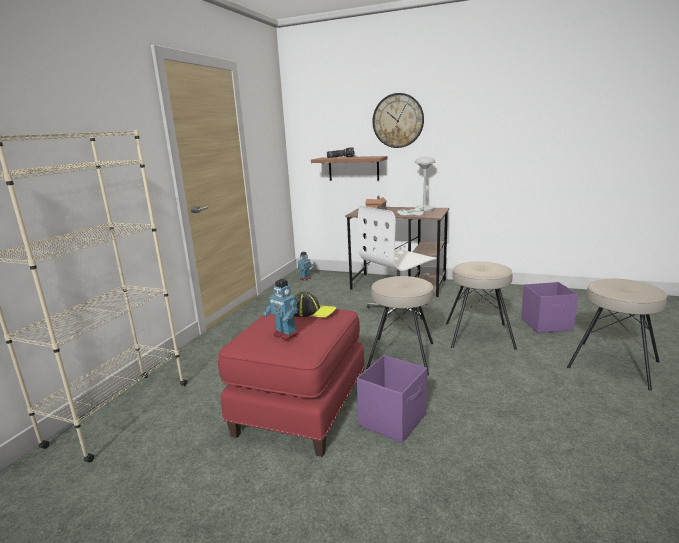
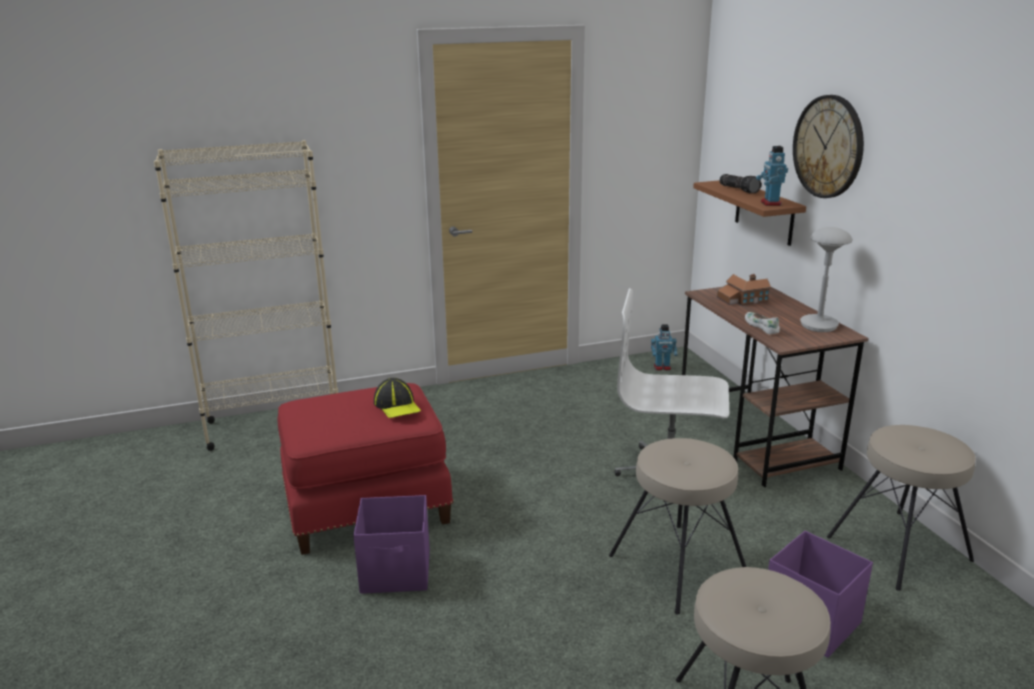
camera: 50 degrees right, 5 degrees up
toy robot [263,279,298,340] -> toy robot moved to [756,146,788,206]
beige stool [366,276,434,376] -> beige stool moved to [827,425,976,591]

